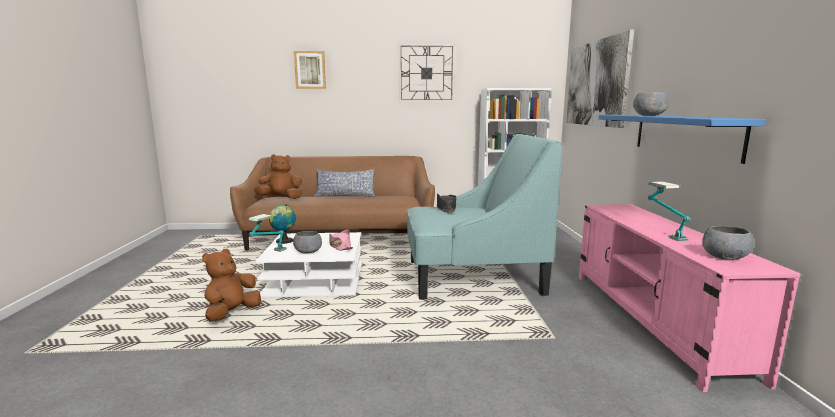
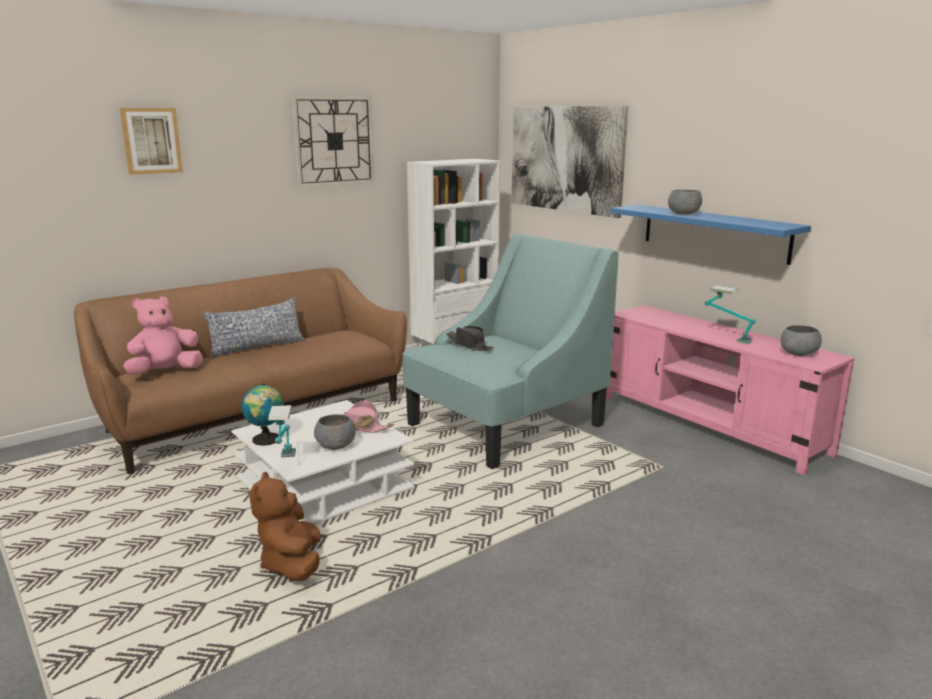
camera: 35 degrees left, 5 degrees up
brown plush toy [254,154,302,199] -> pink plush toy [123,296,203,374]

